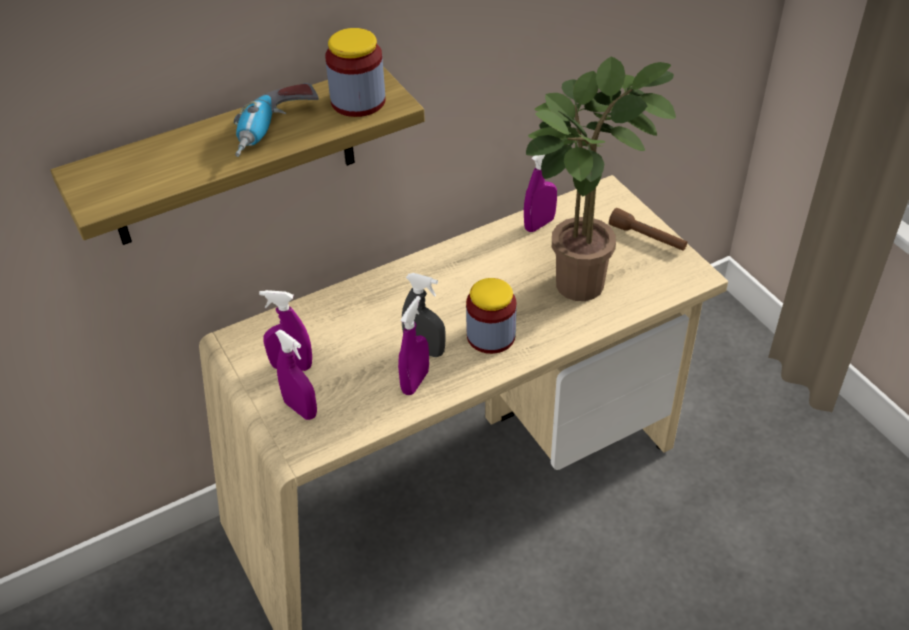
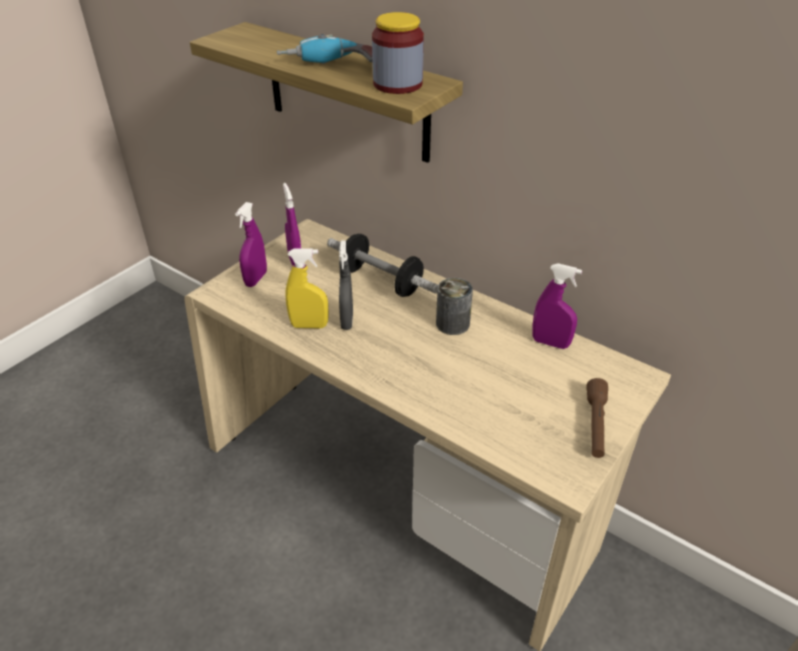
camera: 65 degrees right, 5 degrees down
purple spray bottle [398,296,429,395] -> yellow spray bottle [285,248,329,328]
jar [466,278,517,354] -> none
potted plant [526,57,676,301] -> none
none -> dumbbell [327,234,438,297]
none -> can [436,278,473,335]

